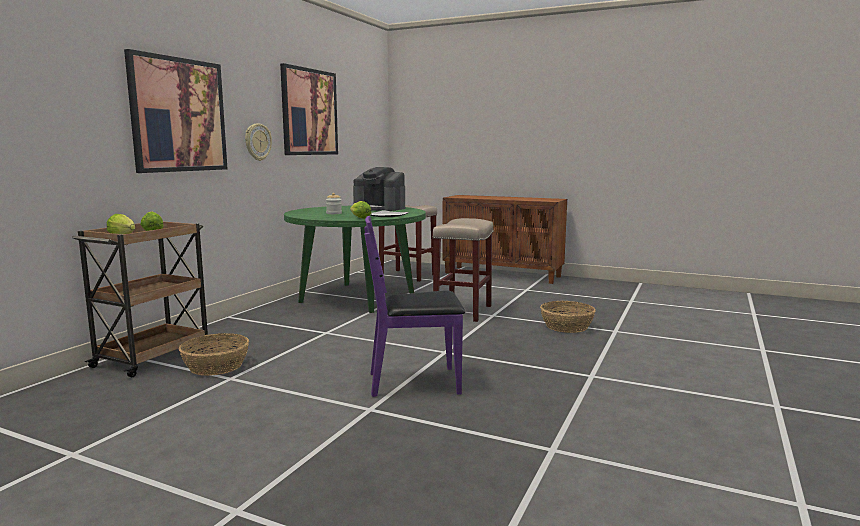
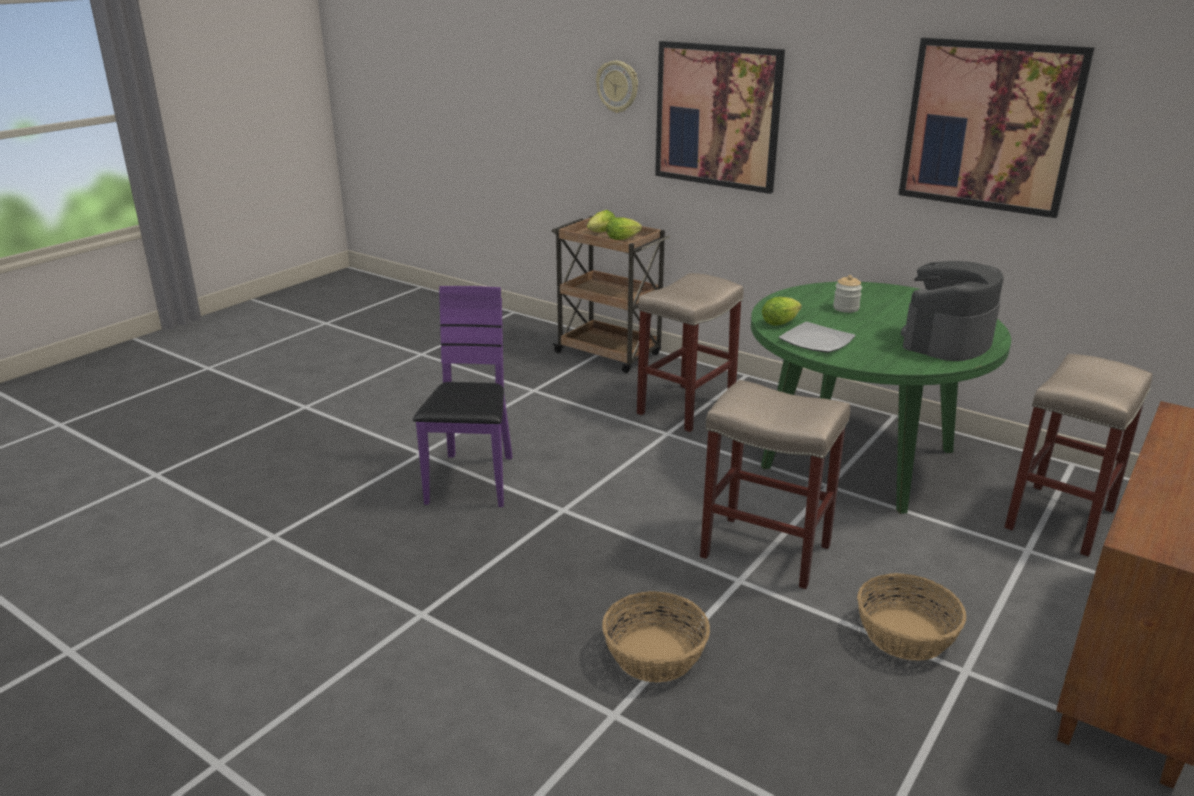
camera: 100 degrees right, 15 degrees up
basket [179,333,249,376] -> basket moved to [857,573,967,661]
wall clock [245,123,272,161] -> wall clock moved to [596,61,638,113]
none -> beige stool [637,273,744,432]

